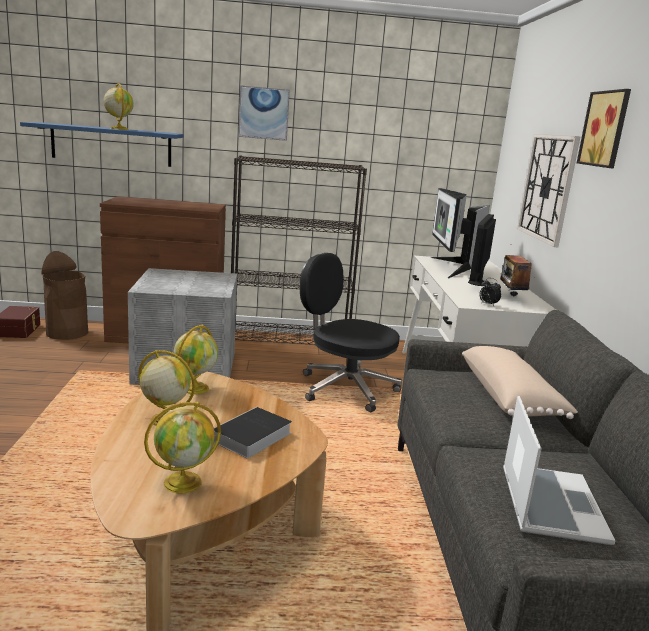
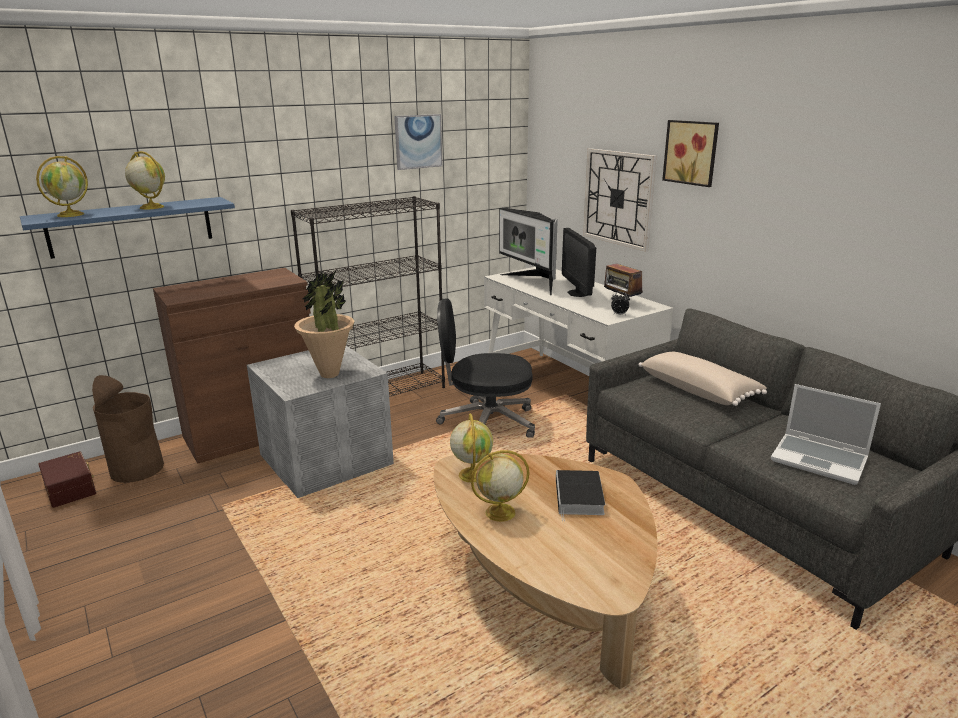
camera: 30 degrees left, 5 degrees up
globe [144,402,221,494] -> globe moved to [36,156,88,217]
picture [239,85,290,141] -> picture moved to [394,114,443,170]
laptop [503,396,616,545] -> laptop turned 150 degrees clockwise [771,384,881,485]
none -> potted plant [294,271,354,378]

